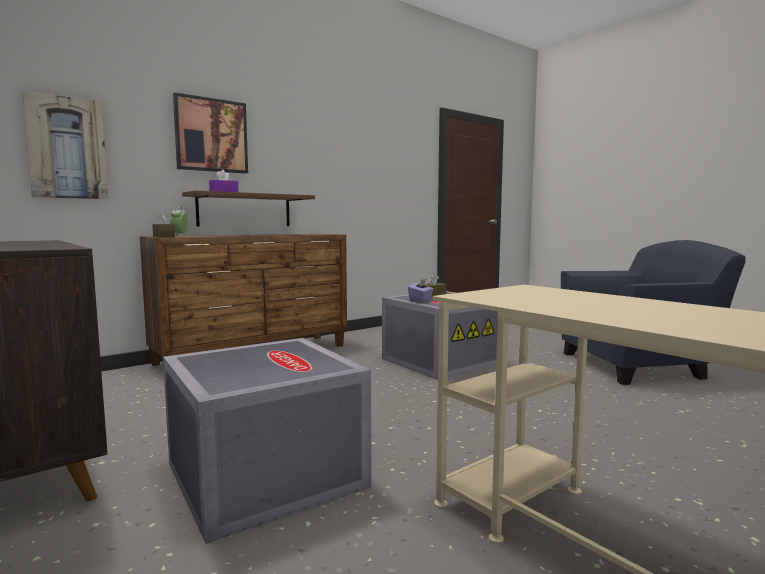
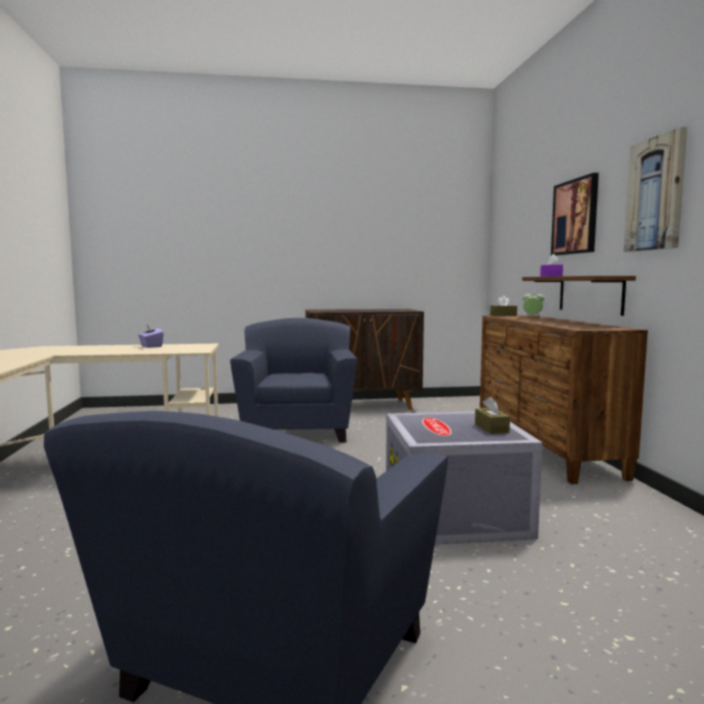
camera: 120 degrees right, 0 degrees up
picture [22,91,109,199] -> picture moved to [624,127,687,252]
grey storage box [163,338,371,544] -> blue armchair [230,318,357,443]
purple tissue box [408,279,434,302] -> purple tissue box moved to [138,324,164,348]

